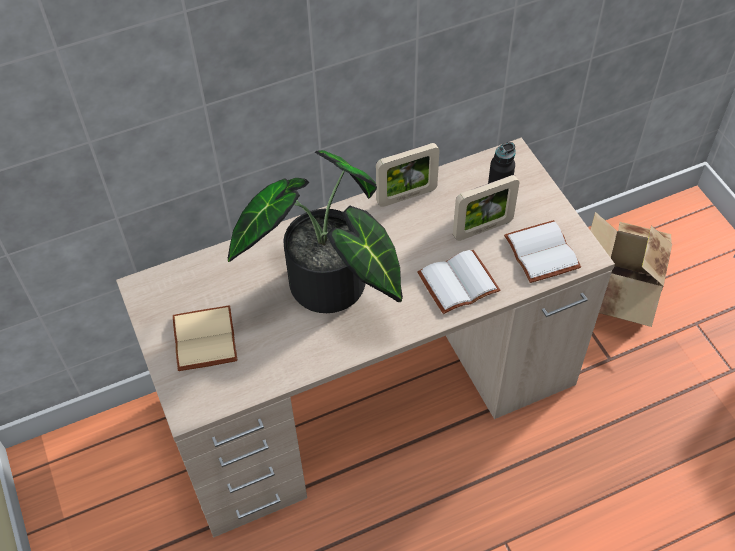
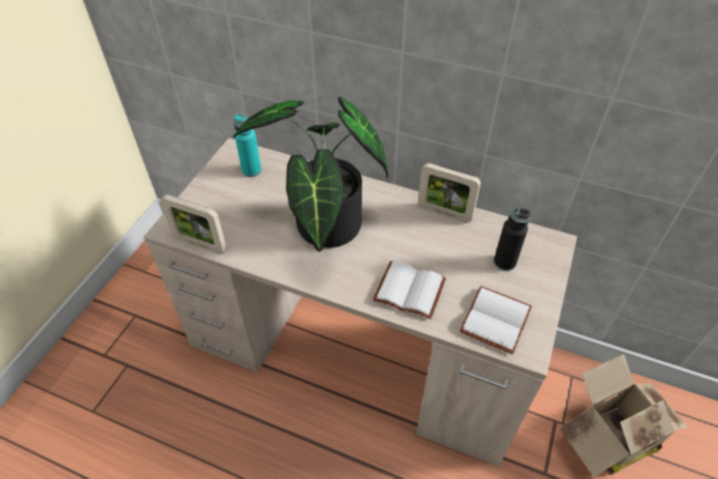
camera: 45 degrees right, 5 degrees down
beige book [173,305,237,371] -> none
picture frame [453,175,519,241] -> picture frame moved to [160,195,227,254]
none -> turquoise bottle [234,114,262,177]

